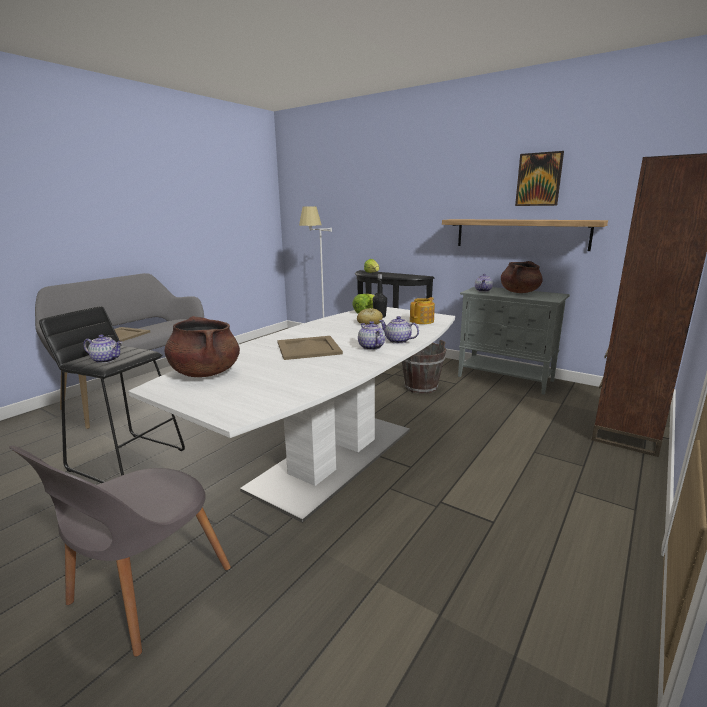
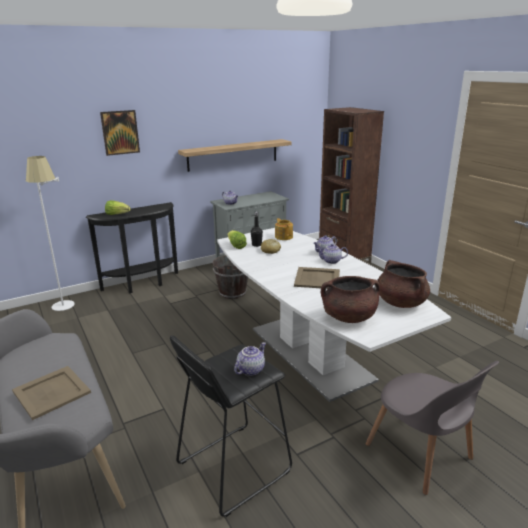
camera: 65 degrees left, 5 degrees up
brown cooking pot [501,261,543,293] -> brown cooking pot moved to [378,260,430,308]
picture [515,151,564,206] -> picture moved to [100,110,140,156]

